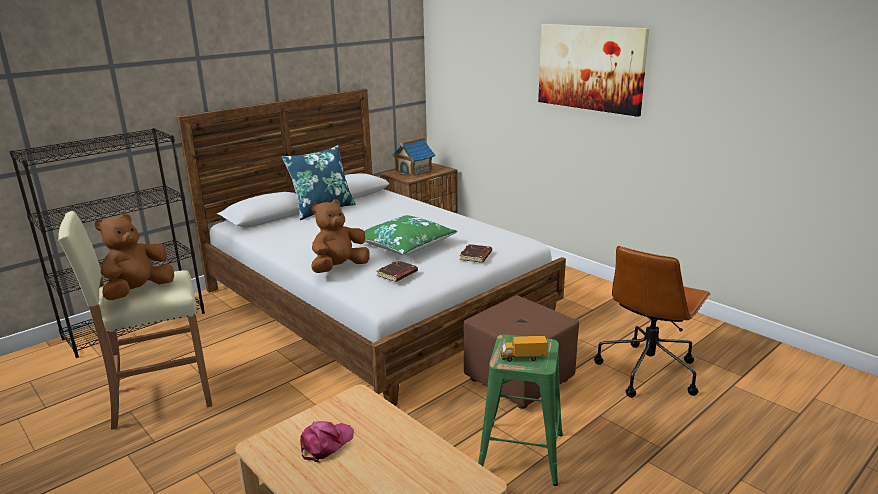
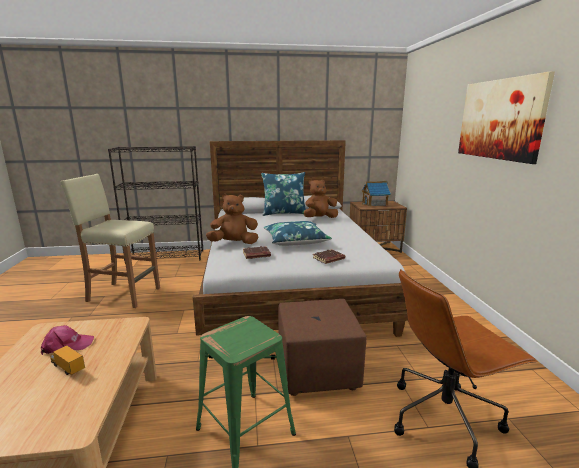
camera: 35 degrees right, 5 degrees down
brown plush toy [95,213,174,300] -> brown plush toy moved to [304,180,338,218]
green pillow [364,215,457,255] -> blue pillow [264,221,332,246]
toy truck [501,336,548,362] -> toy truck moved to [50,345,85,375]

